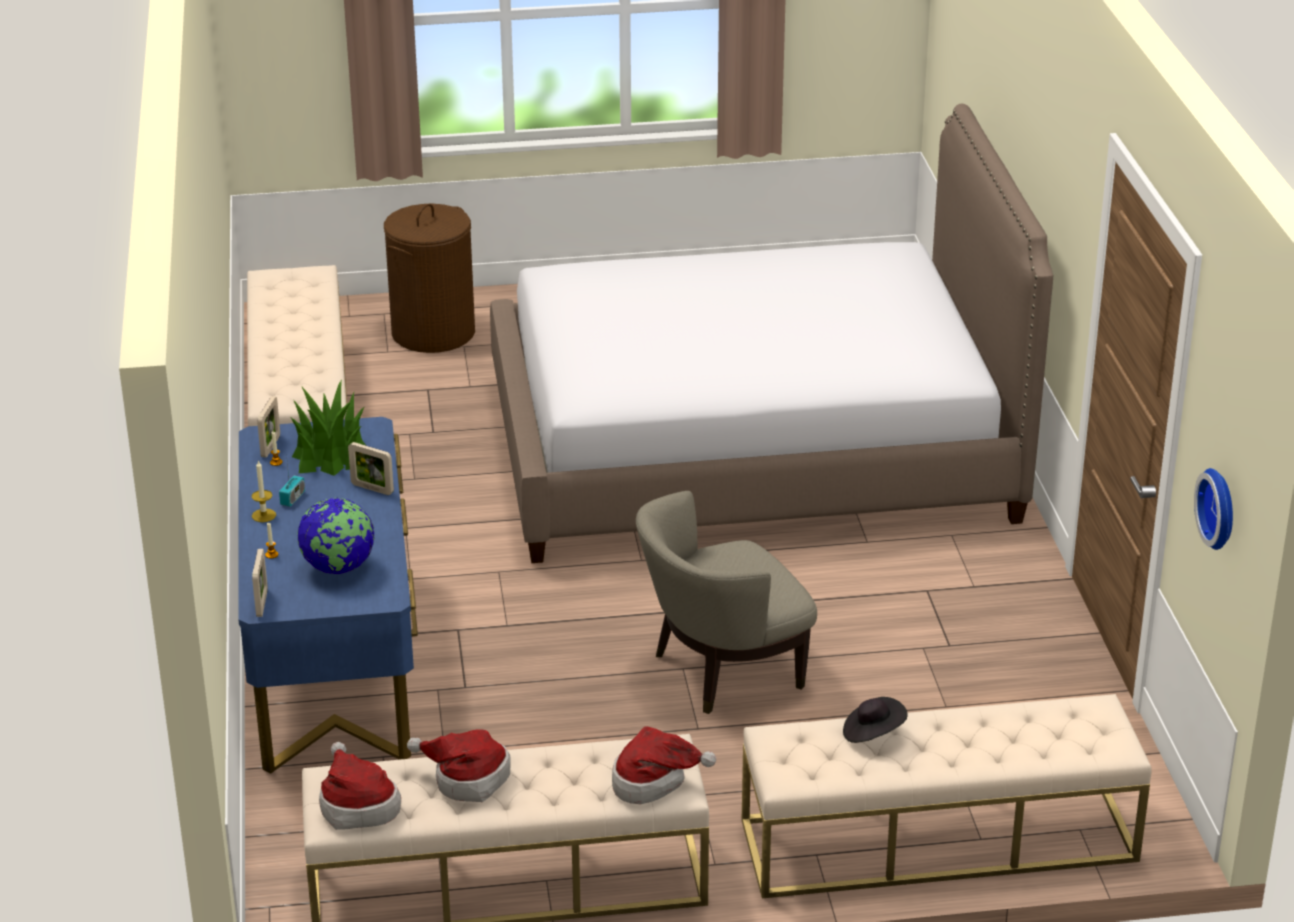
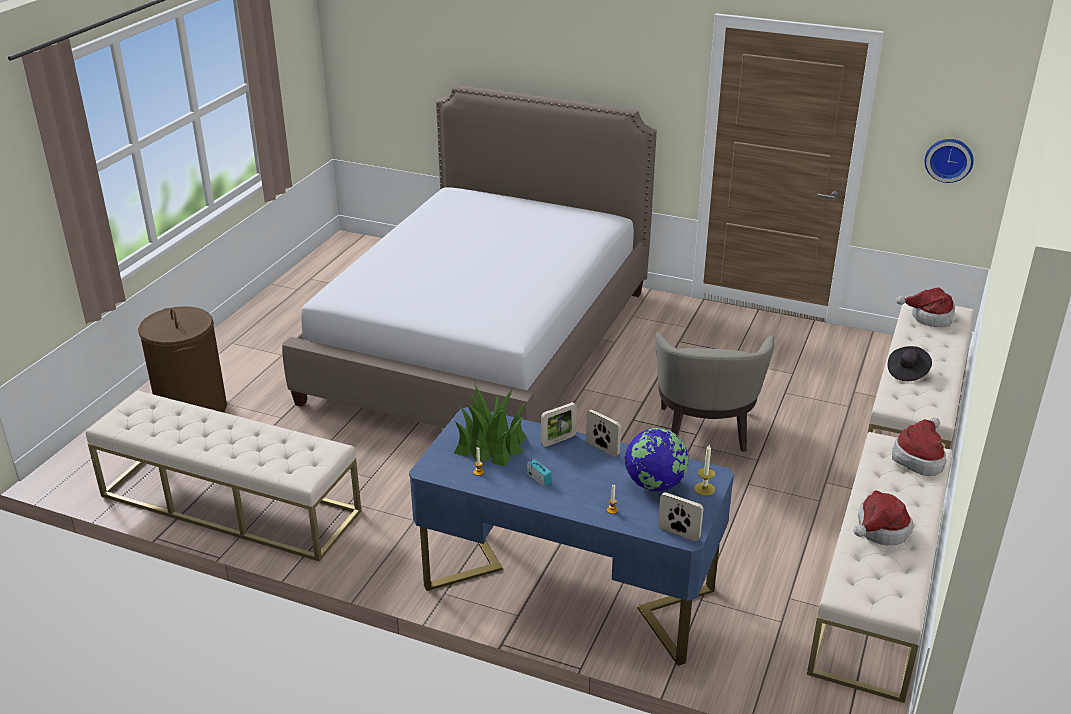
camera: 60 degrees left, 0 degrees up
candle [252,460,276,522] -> candle moved to [694,445,715,496]
picture frame [257,396,280,457] -> picture frame moved to [586,410,621,457]
hat [319,742,401,830] -> hat moved to [896,288,955,327]

